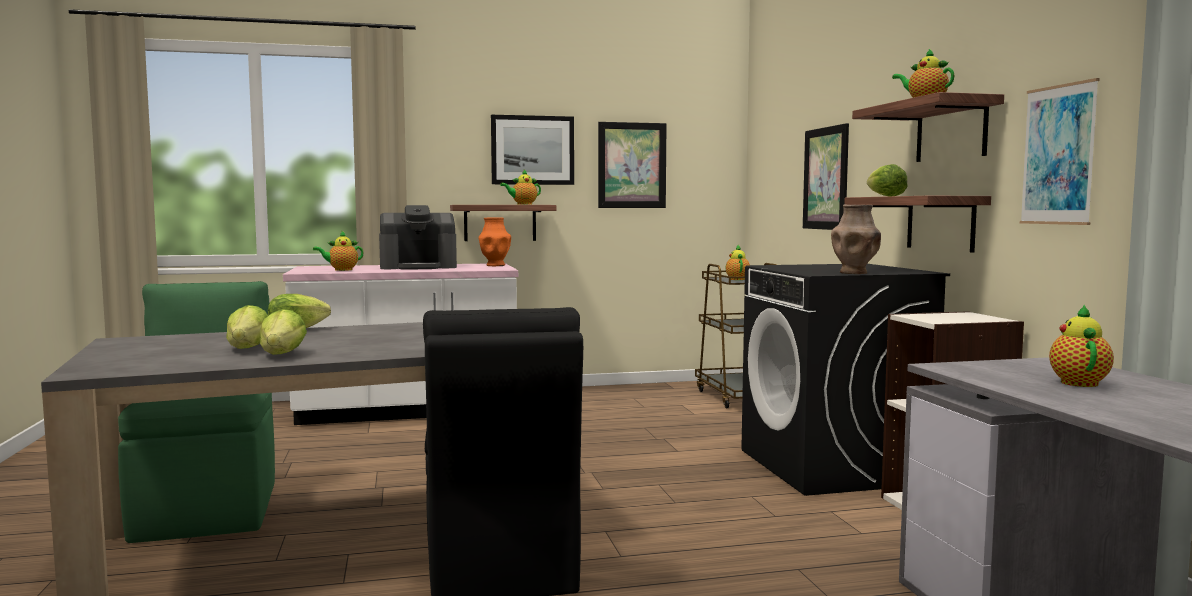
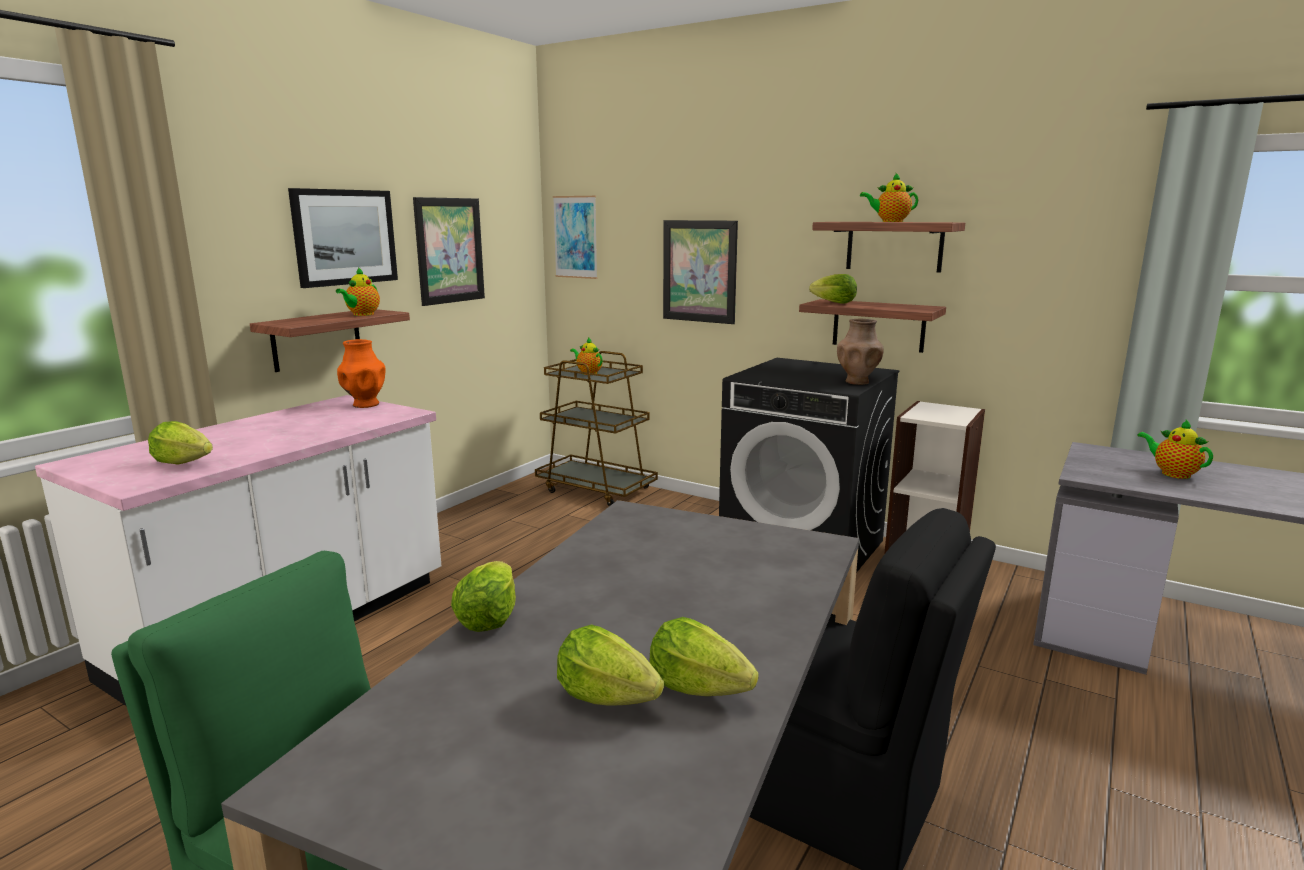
camera: 45 degrees left, 10 degrees up
teapot [313,230,363,271] -> lettuce [148,421,213,465]
coffee machine [379,205,457,270] -> none
picture [1020,78,1100,225] -> picture moved to [553,196,598,279]

